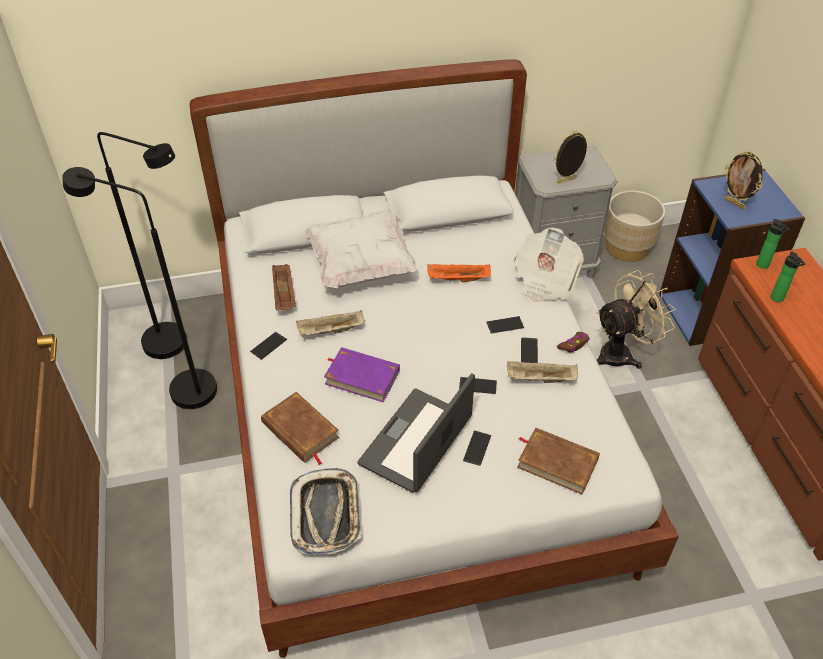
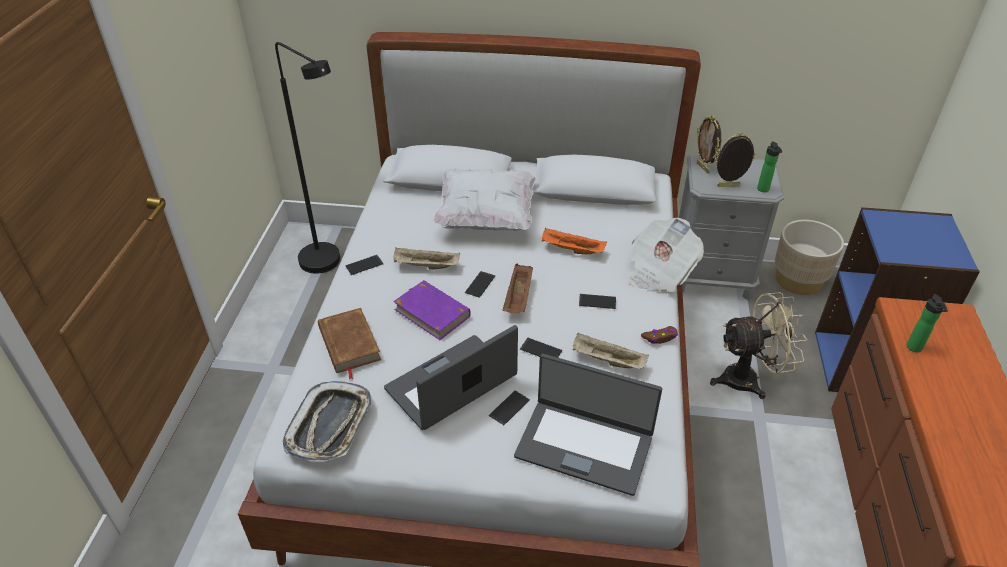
camera: 20 degrees right, 5 degrees down
black floor lamp [62,167,217,409] -> none
brown tray [272,264,296,311] -> brown tray moved to [503,264,533,313]
brown book [517,427,600,495] -> laptop [514,354,662,496]
phone [521,337,538,363] -> phone moved to [465,271,495,298]
picture frame [724,151,763,209] -> picture frame moved to [697,115,721,174]
bottle [756,219,790,269] -> bottle moved to [757,141,782,192]

